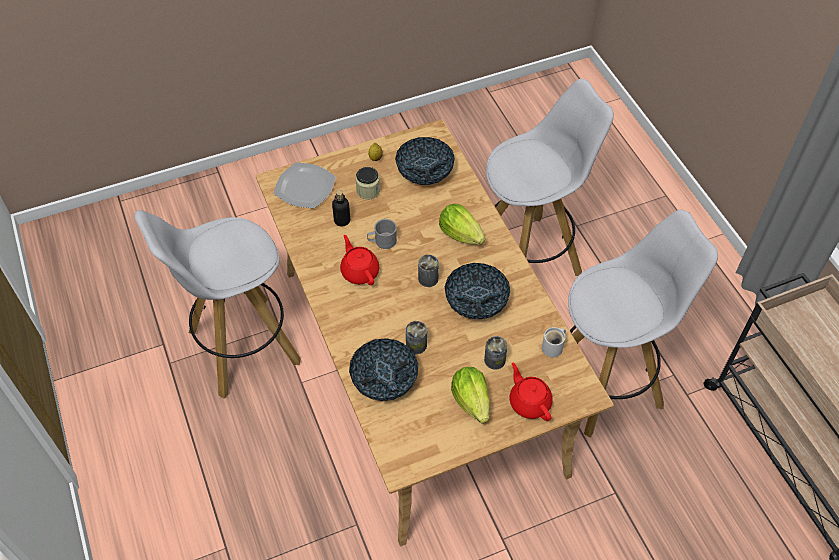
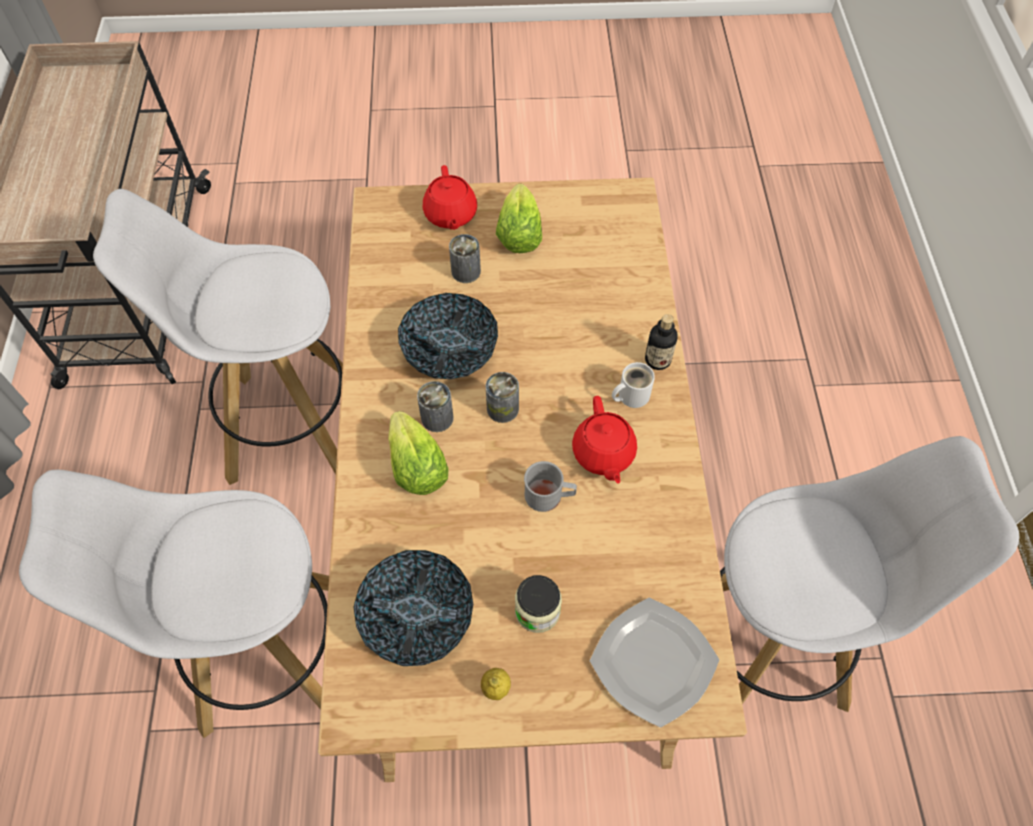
camera: 160 degrees left, 5 degrees up
bottle [332,190,350,226] -> bottle moved to [645,314,678,370]
bowl [349,338,418,401] -> none
can [406,321,427,354] -> can moved to [417,381,454,432]
white mug [542,327,566,357] -> white mug moved to [612,362,655,408]

